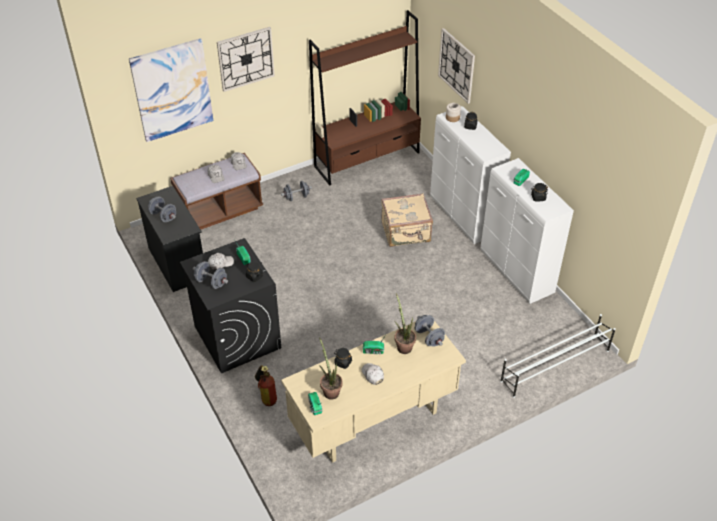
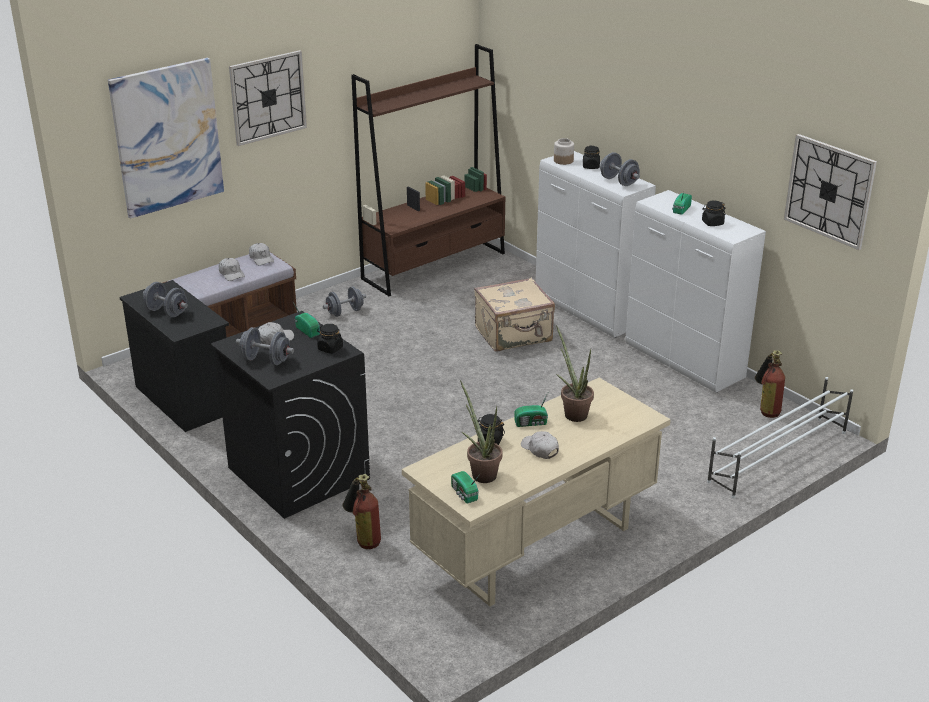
camera: 10 degrees left, 15 degrees down
grey dumbbell [415,315,445,347] -> grey dumbbell moved to [600,152,640,186]
wall clock [438,28,475,104] -> wall clock moved to [784,134,877,250]
none -> fire extinguisher [755,350,785,418]

